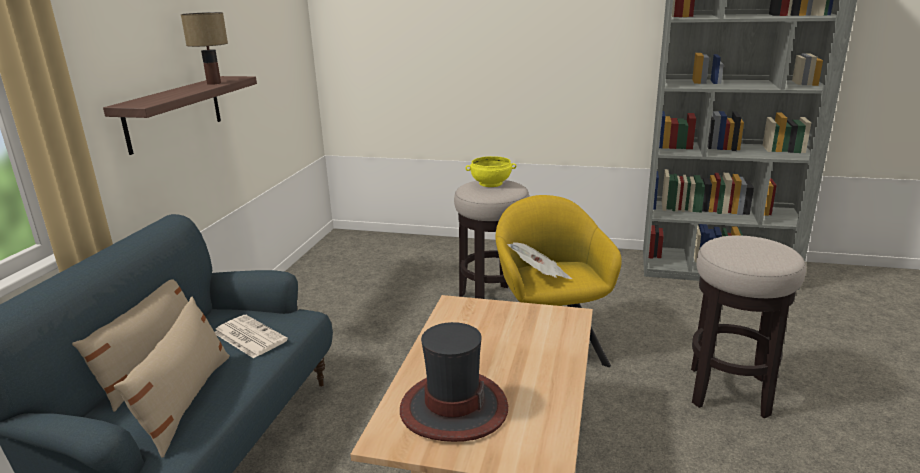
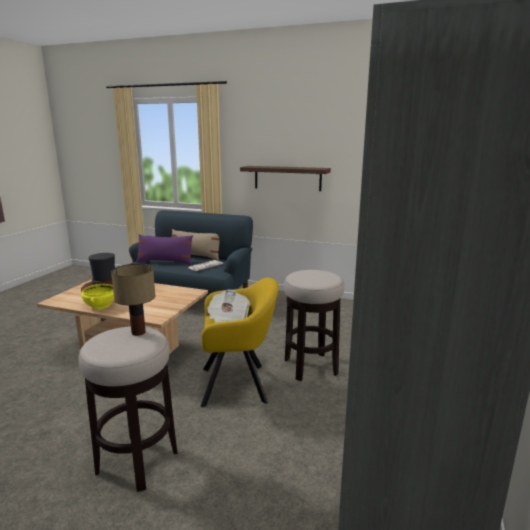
camera: 95 degrees right, 5 degrees down
beige pillow [114,297,230,458] -> purple pillow [136,234,193,265]
table lamp [181,12,228,85] -> table lamp moved to [111,264,155,336]
yellow bowl [466,156,516,187] -> yellow bowl moved to [82,284,114,309]

